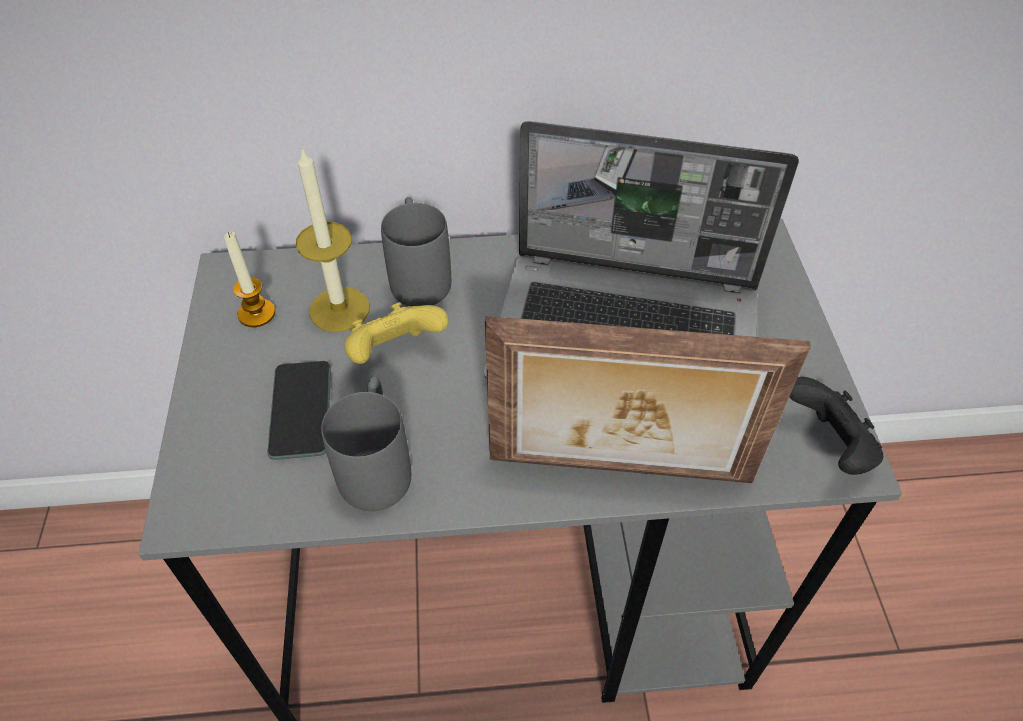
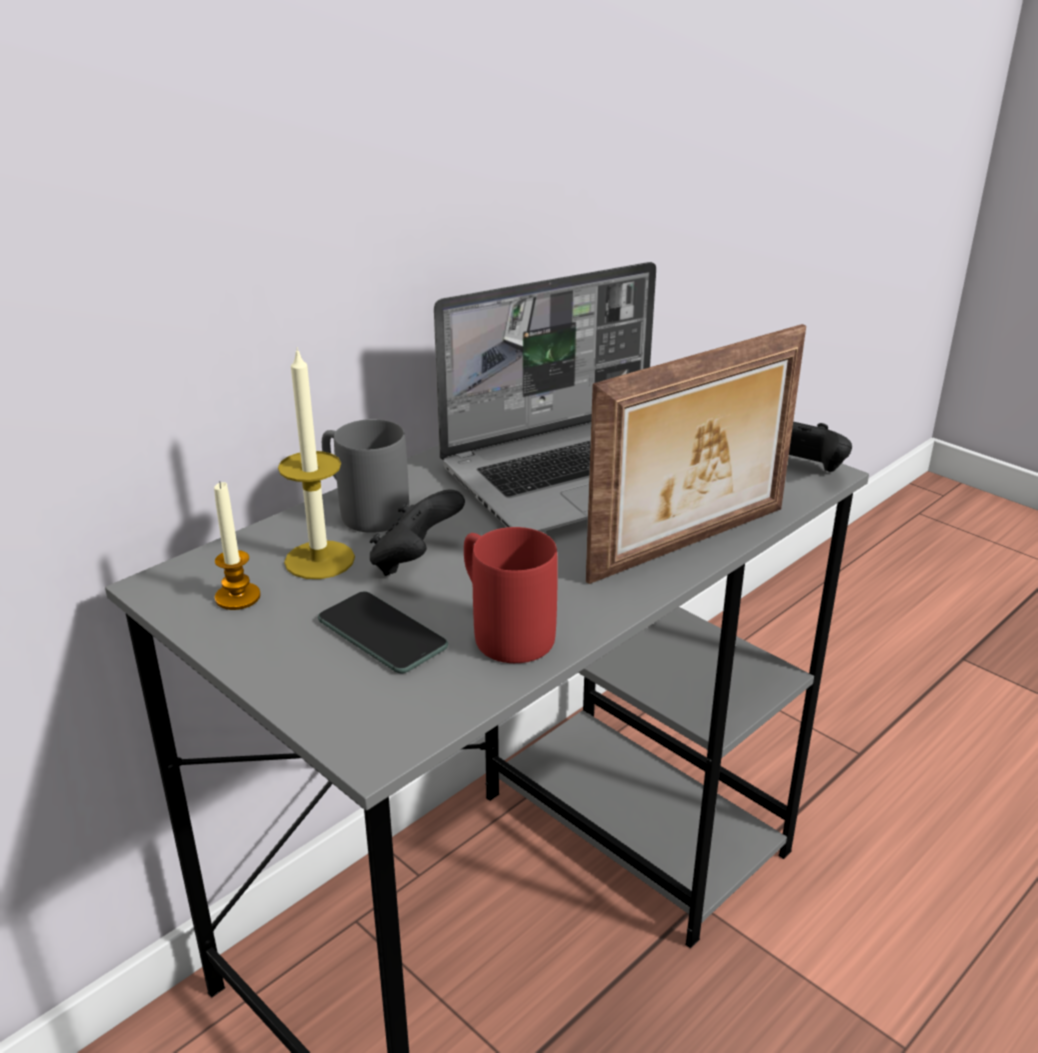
camera: 40 degrees left, 20 degrees down
grey mug [321,376,411,511] -> red mug [464,527,558,663]
yellow game controller [344,302,449,364] -> black game controller [370,489,465,576]

